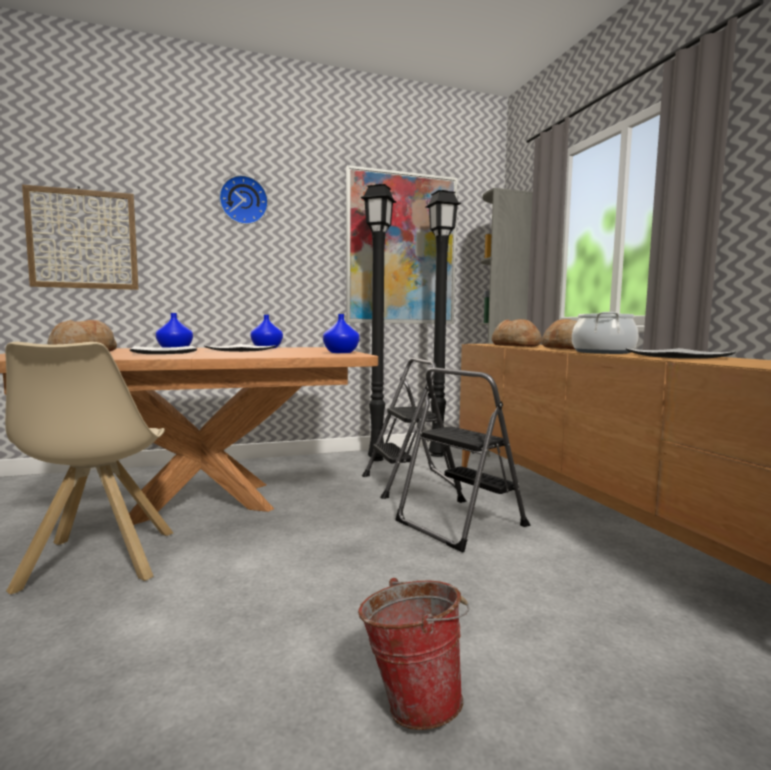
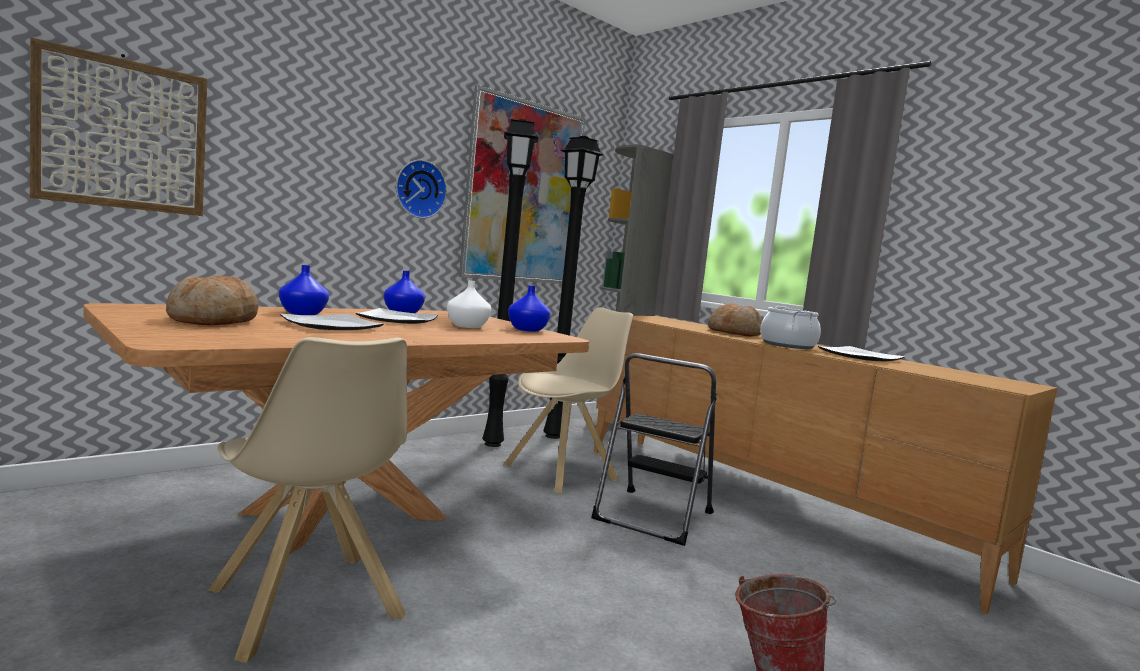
camera: 25 degrees left, 0 degrees up
wall clock [219,175,268,224] -> wall clock moved to [396,160,447,218]
black step ladder [362,358,462,499] -> beige chair [503,307,633,494]
bread [492,319,542,347] -> none
none -> white vase [447,280,491,328]

